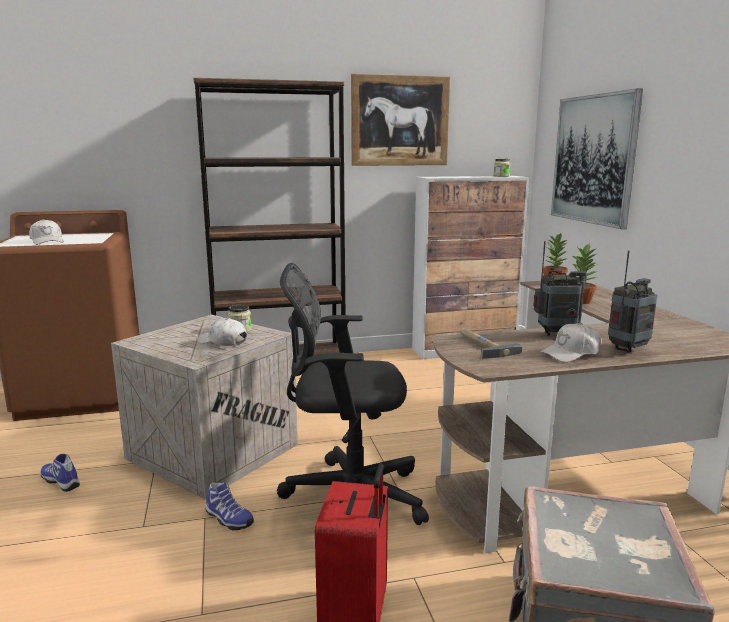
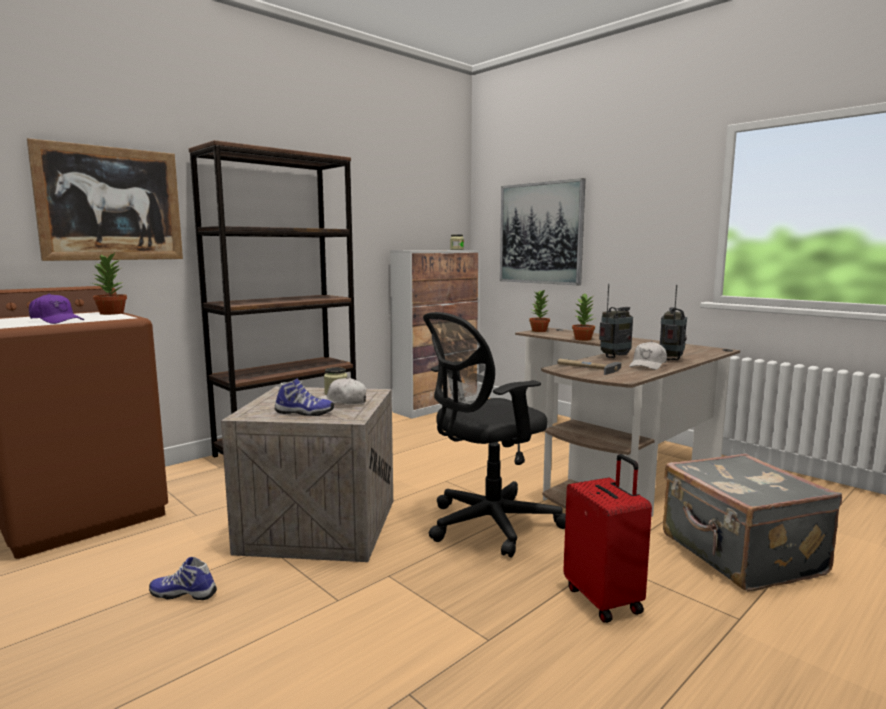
camera: 30 degrees left, 5 degrees down
white cap [29,219,64,245] -> purple cap [29,294,84,324]
shoe [205,483,254,530] -> shoe moved to [275,378,334,416]
picture [351,74,450,166] -> picture moved to [27,138,183,261]
none -> potted plant [91,253,127,315]

